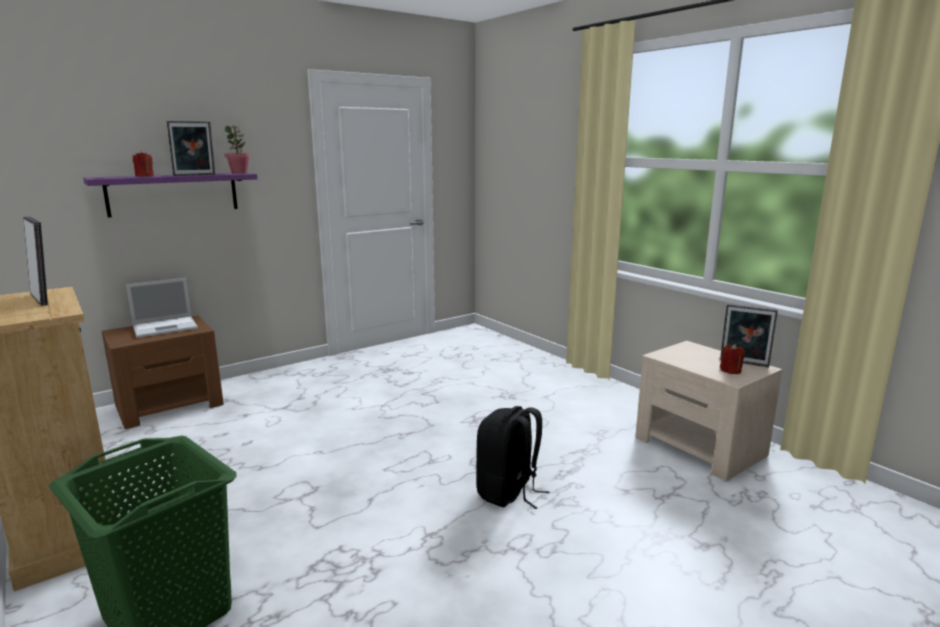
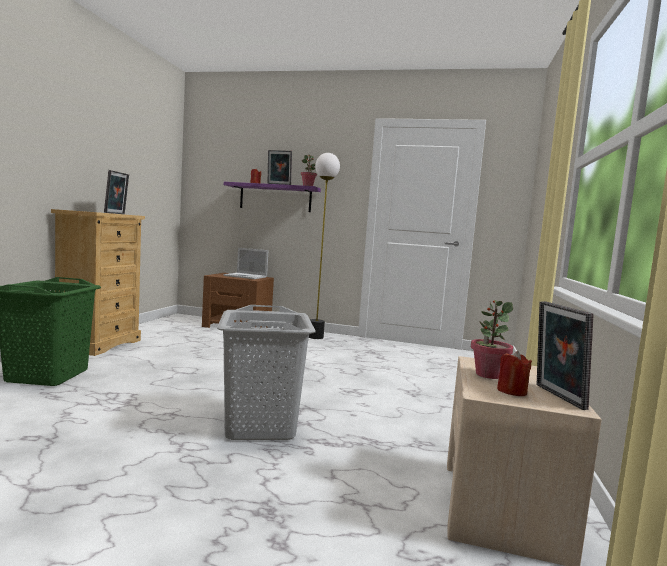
camera: 50 degrees right, 10 degrees down
black backpack [476,406,549,509] -> grey laundry basket [217,305,316,440]
none -> floor lamp [309,153,340,339]
none -> potted plant [471,300,513,379]

